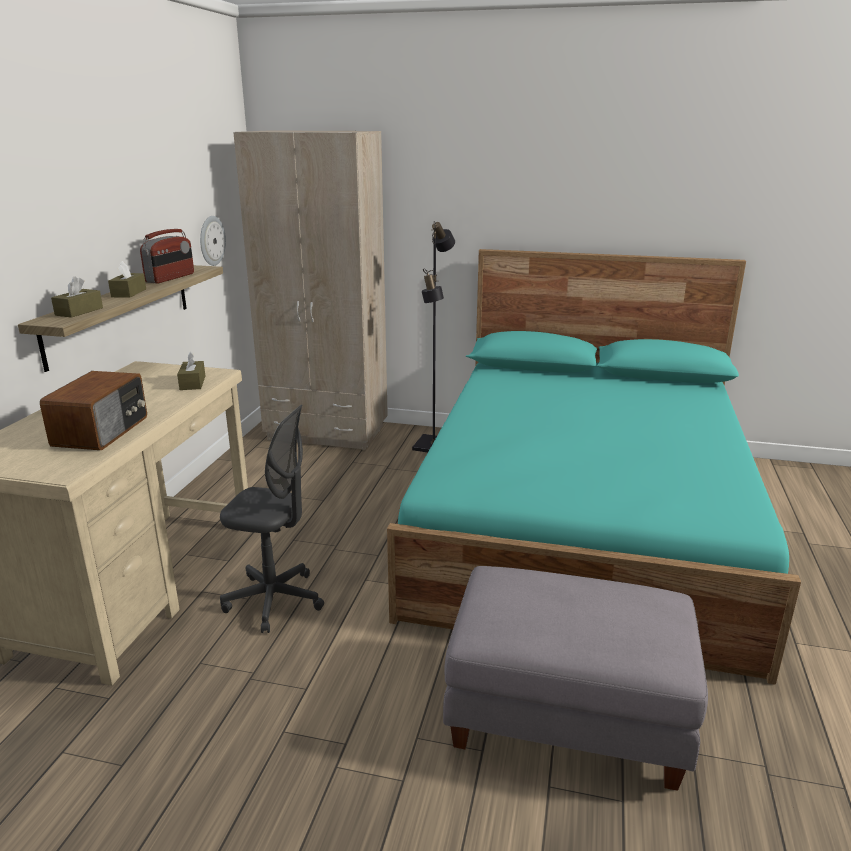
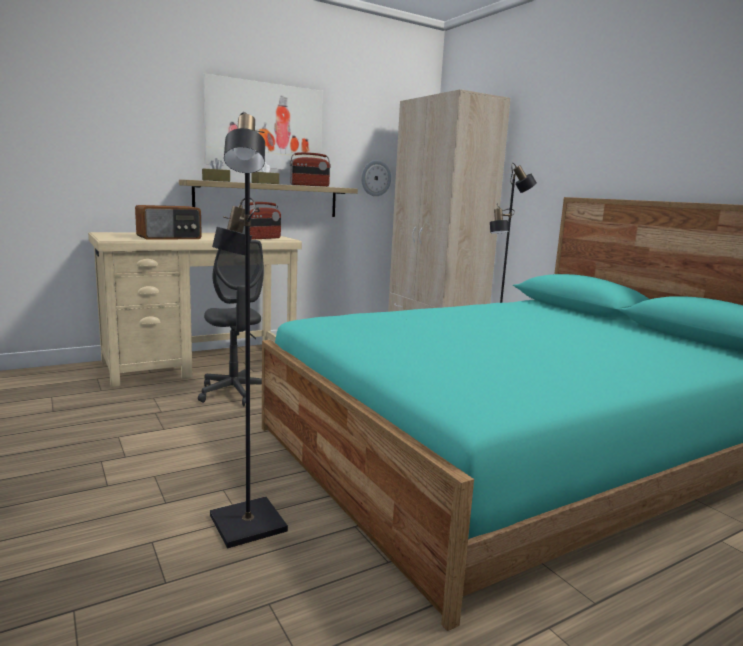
camera: 45 degrees right, 10 degrees down
brown tissue box [177,351,205,390] -> radio [243,202,281,240]
grey ottoman [443,566,708,791] -> black floor lamp [210,112,288,548]
none -> picture [203,73,323,170]

